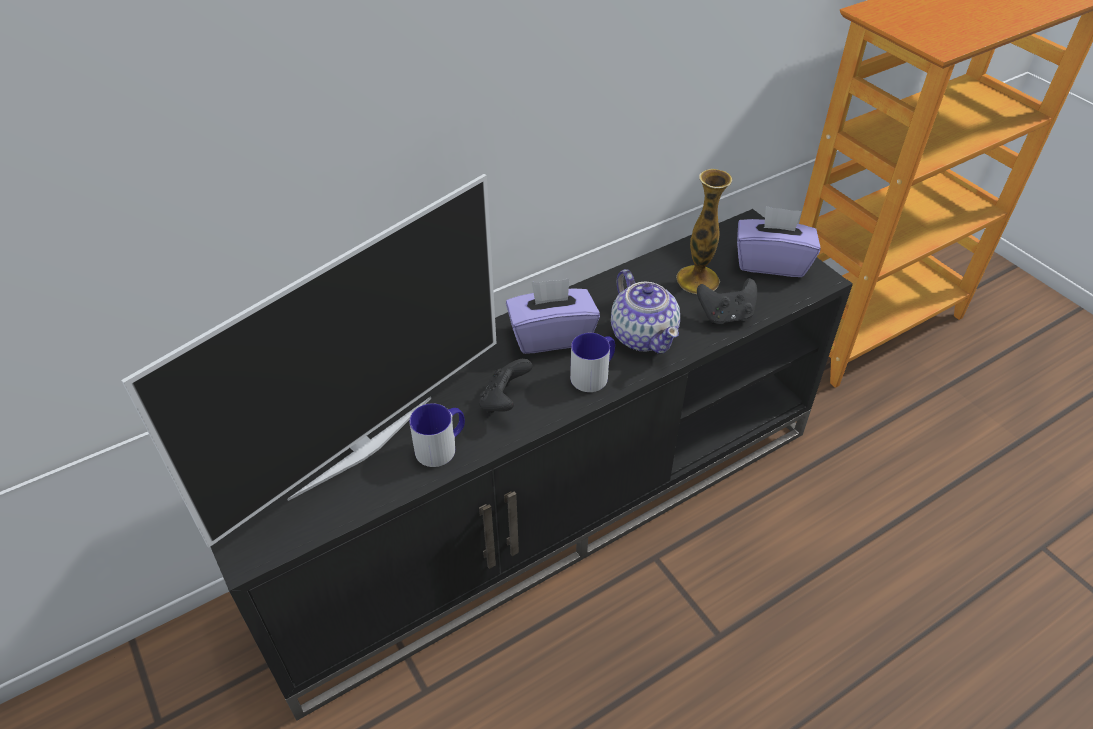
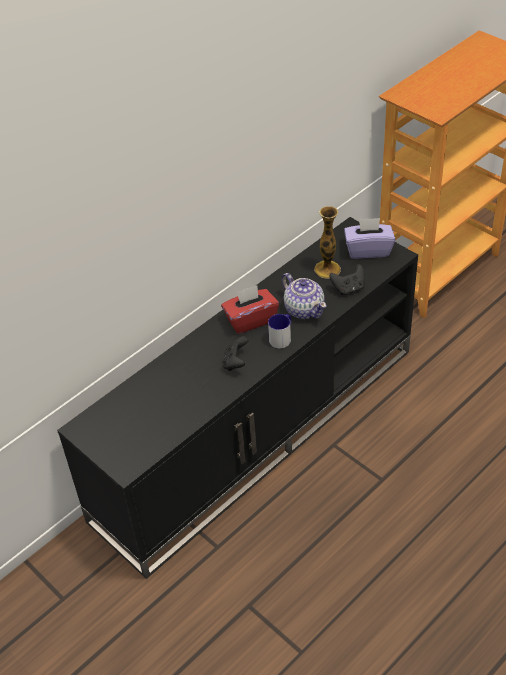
camera: 10 degrees left, 0 degrees up
television [121,174,497,547] -> none
mug [409,403,465,467] -> none
purple tissue box [506,278,600,354] -> red tissue box [221,286,279,334]

